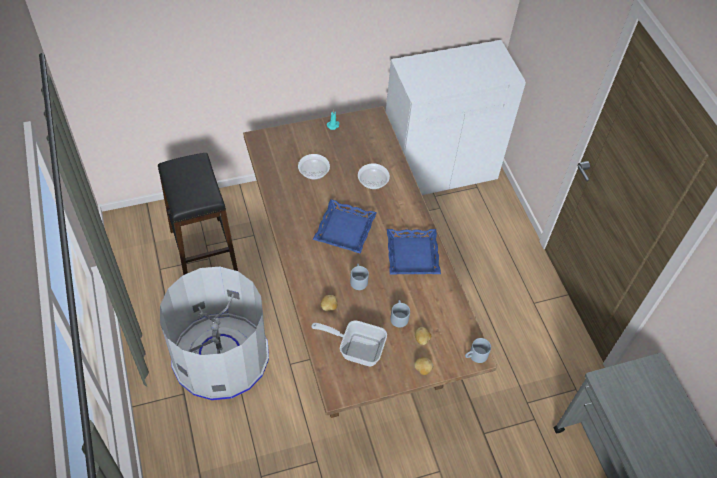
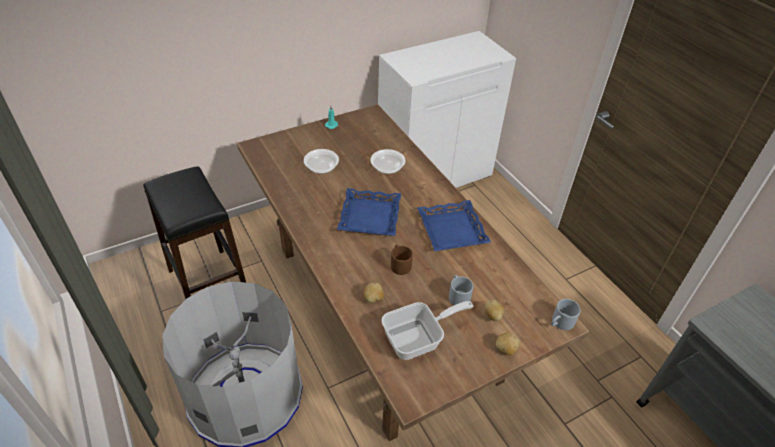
camera: 10 degrees left, 10 degrees down
frying pan [311,320,387,366] -> frying pan turned 150 degrees clockwise [381,301,473,360]
grey mug [350,264,369,290] -> brown mug [391,245,413,275]

